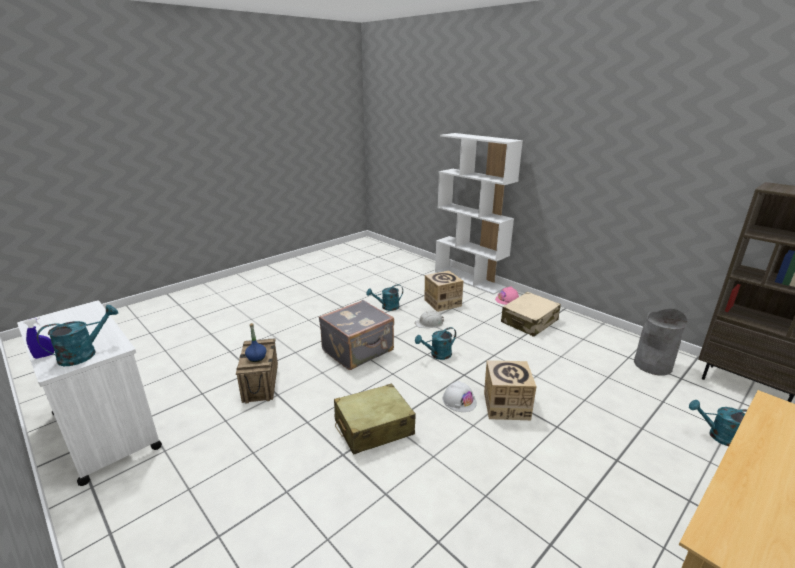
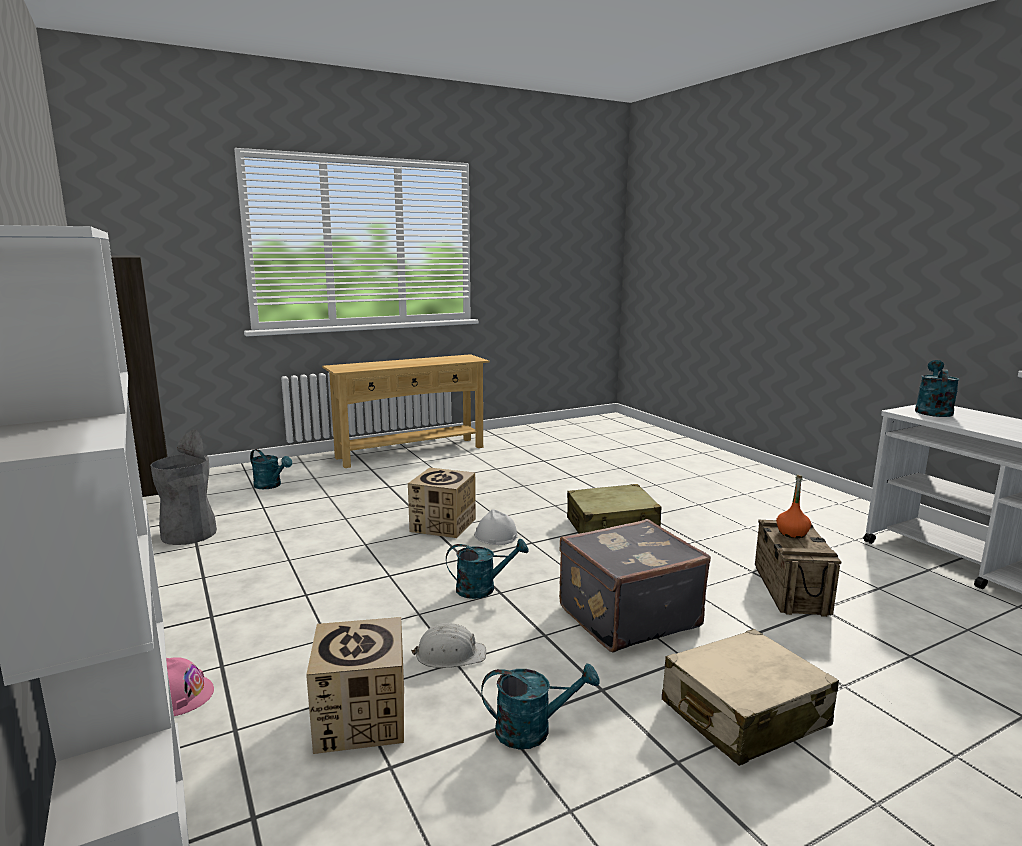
camera: 165 degrees left, 10 degrees down
blue spray bottle [23,317,54,359] -> none
turquoise watering can [37,305,118,366] -> turquoise watering can turned 150 degrees clockwise [915,360,960,417]
blue bottle [245,323,266,362] -> orange bottle [776,475,811,538]
beige suitcase [501,292,561,337] -> beige suitcase moved to [662,629,839,766]

